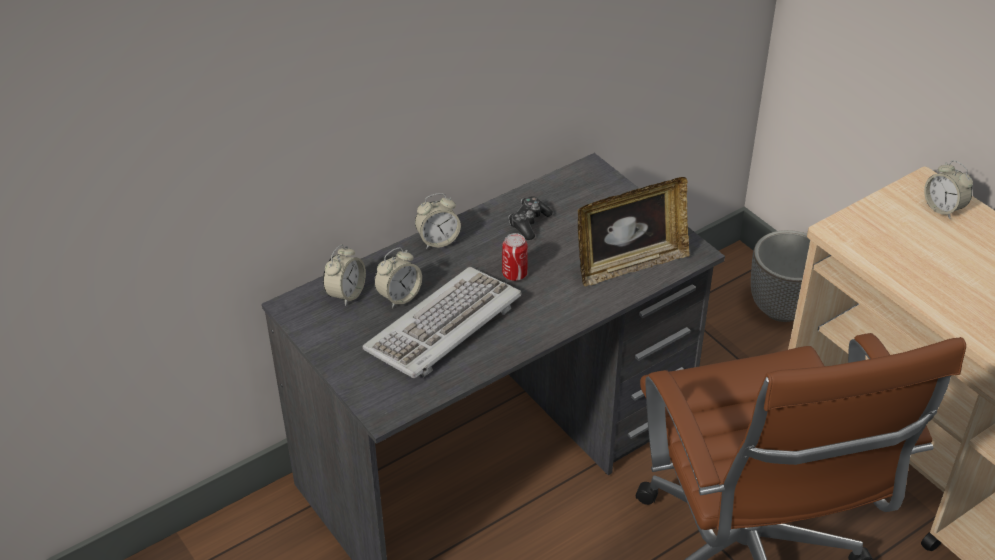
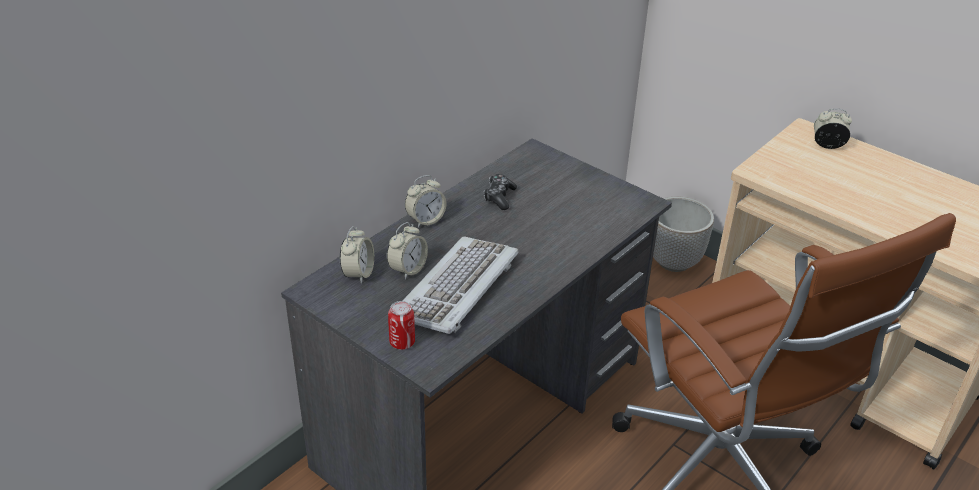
camera: 15 degrees left, 5 degrees down
can [502,233,528,281] -> can moved to [388,301,415,350]
picture frame [578,177,690,287] -> none
alarm clock [924,160,973,219] -> alarm clock turned 150 degrees clockwise [814,109,852,149]

